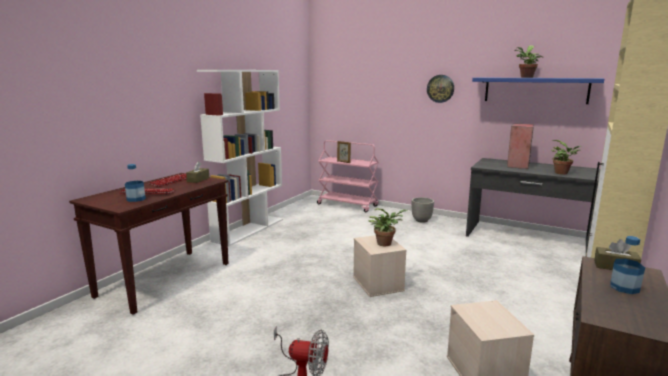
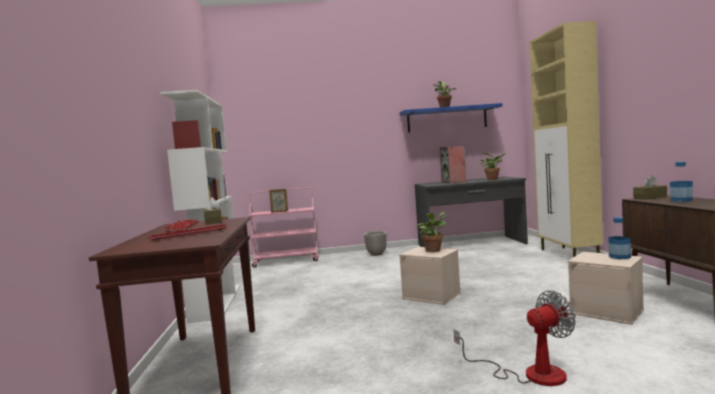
camera: 35 degrees left, 10 degrees down
bottle [125,164,146,202] -> bottle moved to [609,217,631,259]
wall clock [427,75,454,103] -> none

